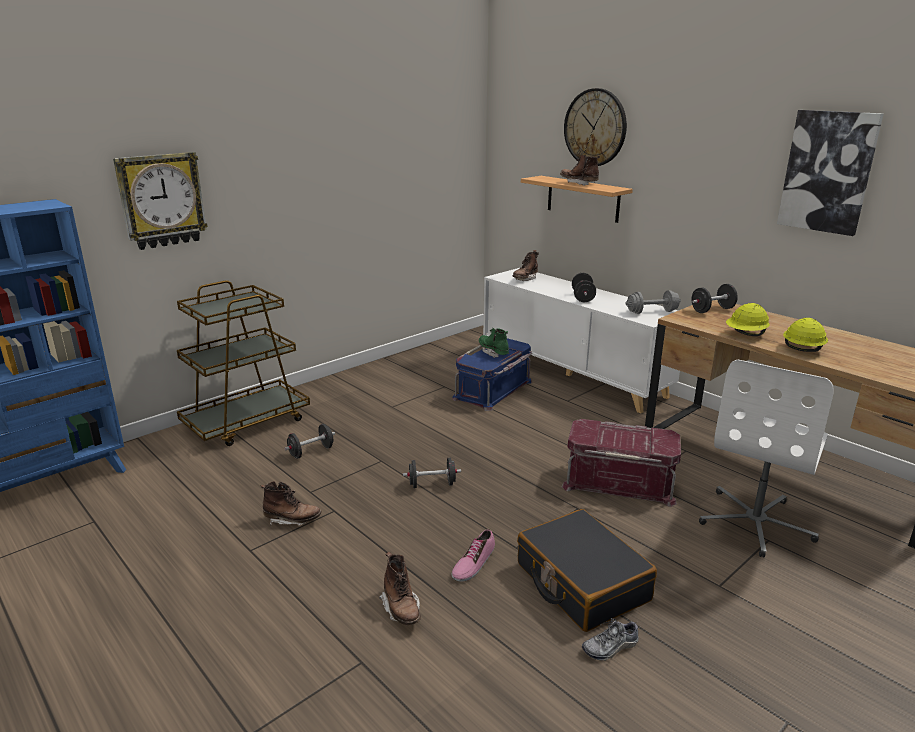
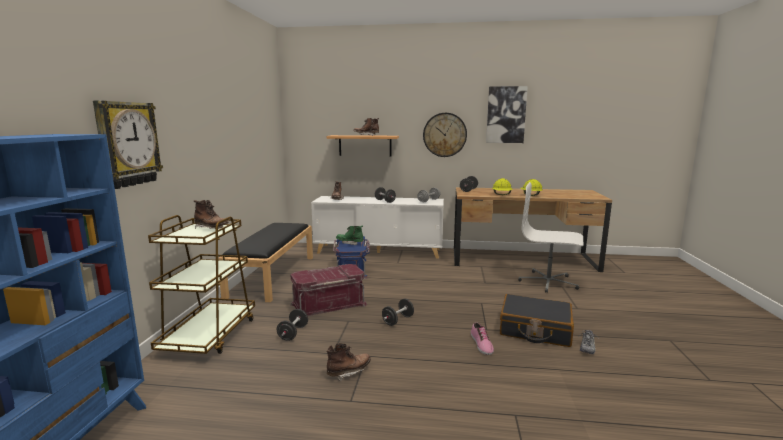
camera: 40 degrees left, 10 degrees down
brown boot [379,552,421,625] -> brown boot moved to [194,200,229,229]
red storage box [562,419,681,507] -> red storage box moved to [291,264,367,316]
wall clock [564,88,627,166] -> wall clock moved to [423,113,467,157]
white office chair [699,360,833,557] -> white office chair turned 120 degrees clockwise [518,182,583,293]
none -> black bench [218,223,313,302]

